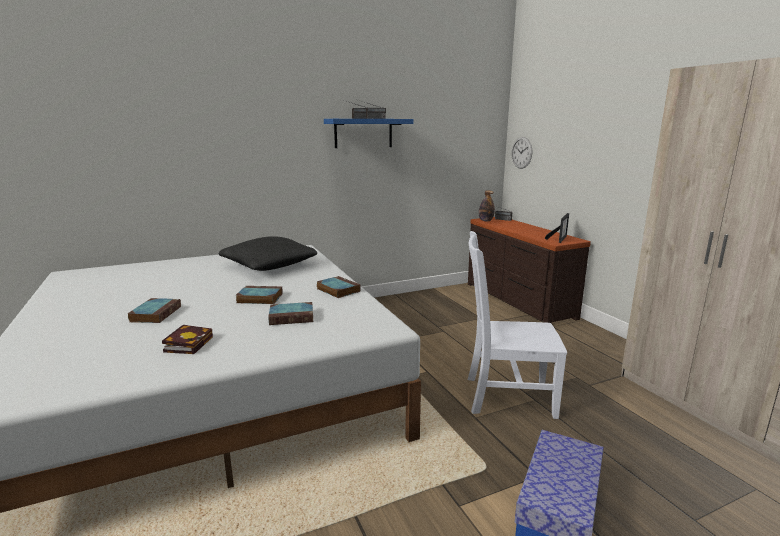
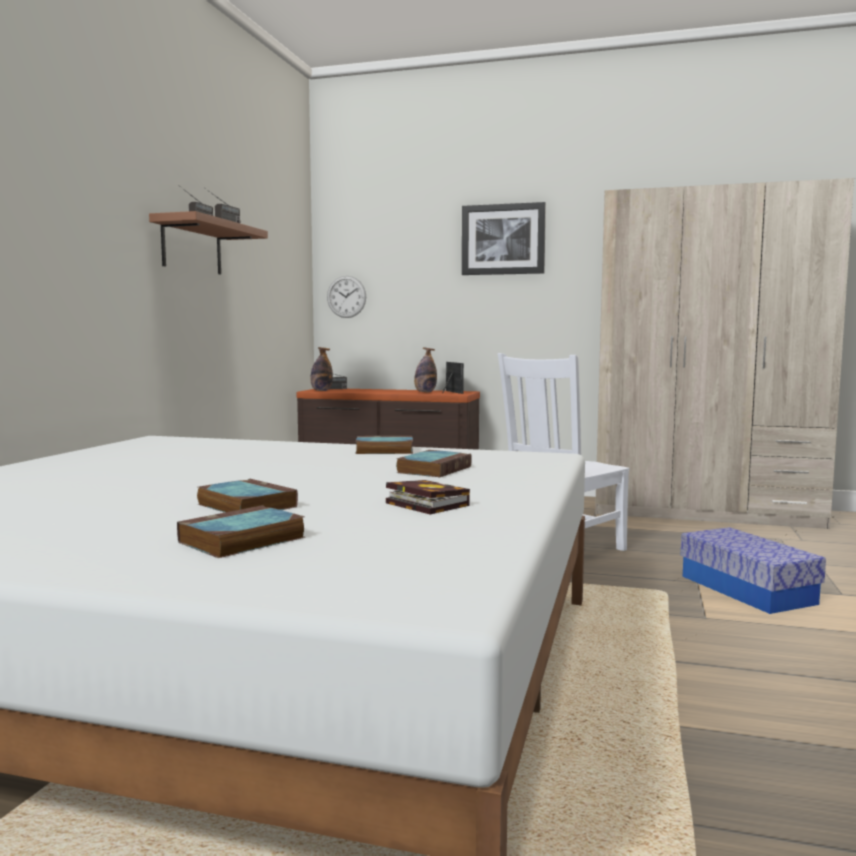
camera: 50 degrees left, 10 degrees down
black pillow [218,236,317,271] -> none
book [236,286,283,304] -> book moved to [177,505,305,558]
blue shelf [324,119,414,148] -> brown shelf [149,211,268,274]
none -> bottle [414,347,437,392]
none -> picture [462,202,546,275]

